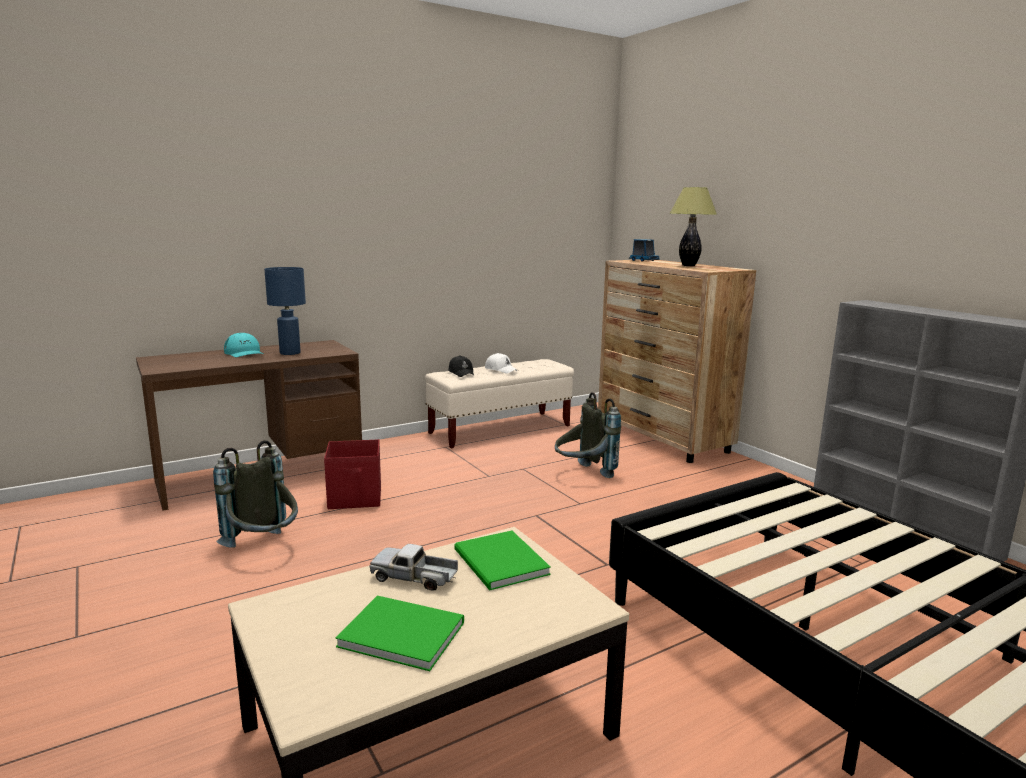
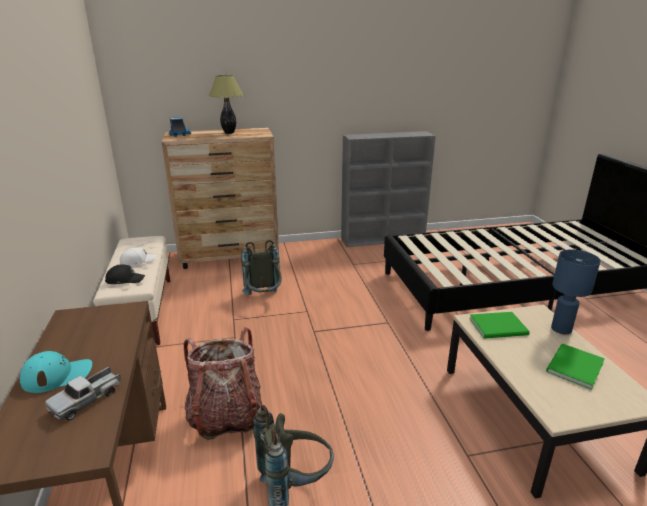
camera: 70 degrees left, 10 degrees up
blue table lamp [264,267,306,355] -> blue table lamp moved to [551,249,601,334]
red storage box [324,439,381,509] -> backpack [184,327,262,440]
toy truck [369,544,458,591] -> toy truck moved to [45,367,121,420]

